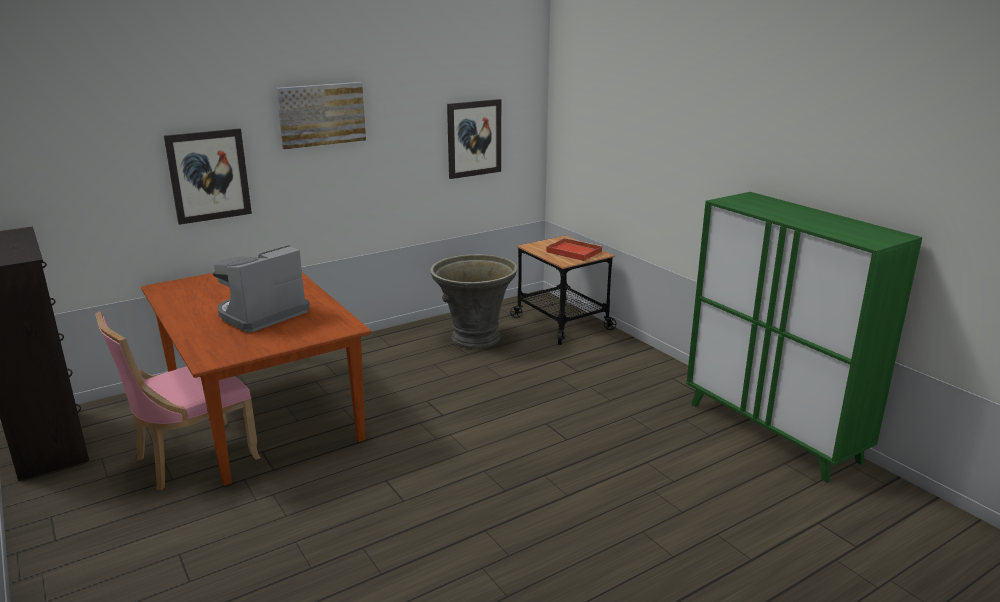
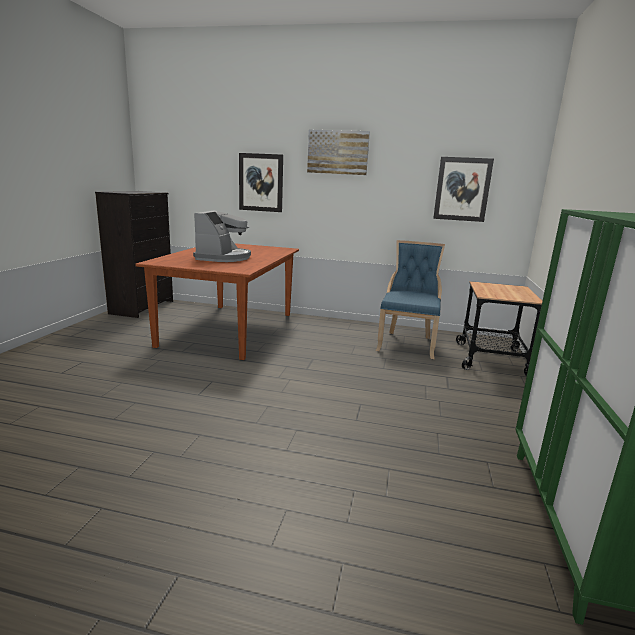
camera: 45 degrees right, 5 degrees down
pink chair [95,311,261,490] -> none
coffee machine [213,245,310,332] -> coffee machine turned 105 degrees clockwise [193,211,251,262]
grey planter [430,254,518,349] -> blue chair [376,240,445,359]
red tray [547,238,603,261] -> none

